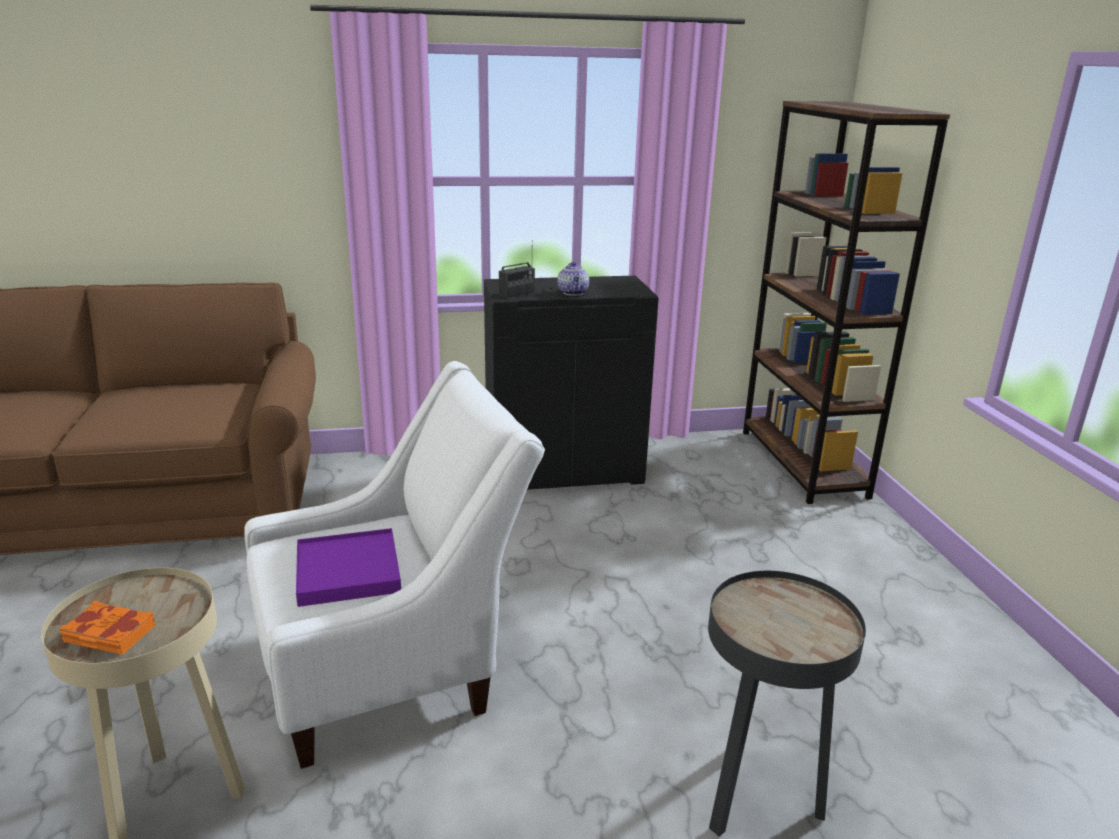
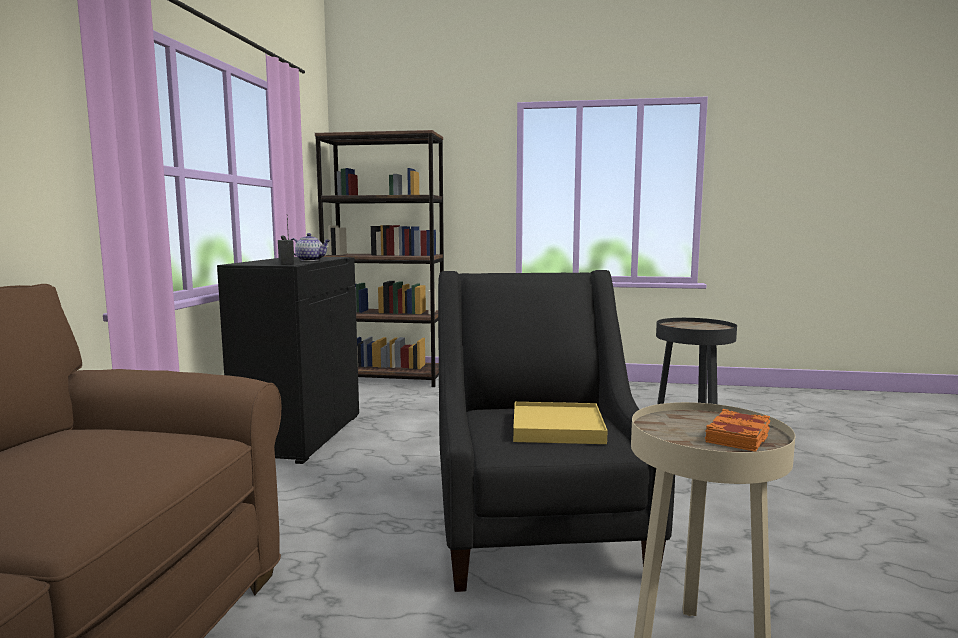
camera: 70 degrees left, 15 degrees down
white armchair [244,361,545,769] -> black armchair [438,270,675,592]
purple tray [296,528,401,607] -> yellow tray [513,402,608,444]

